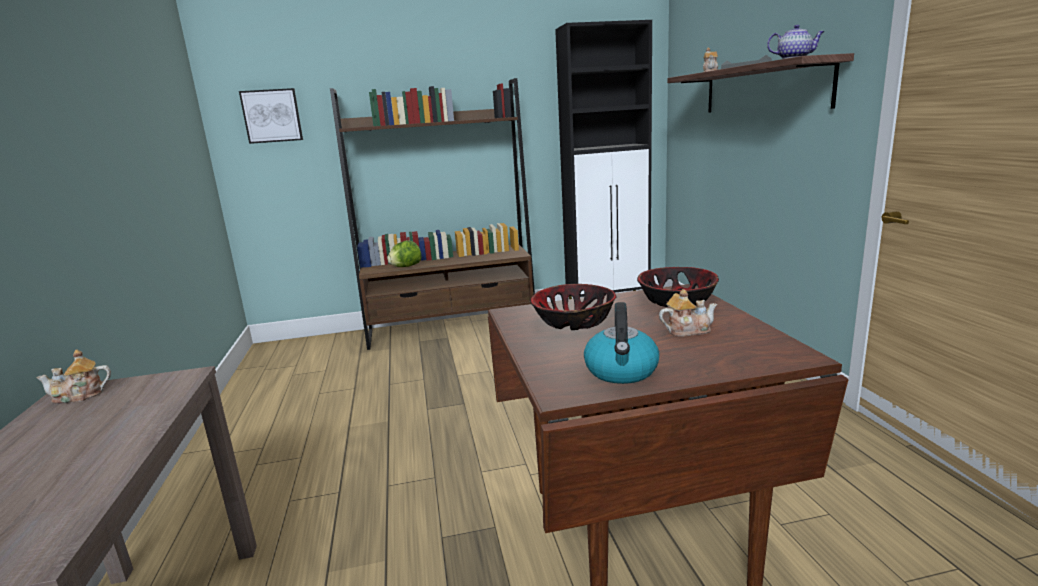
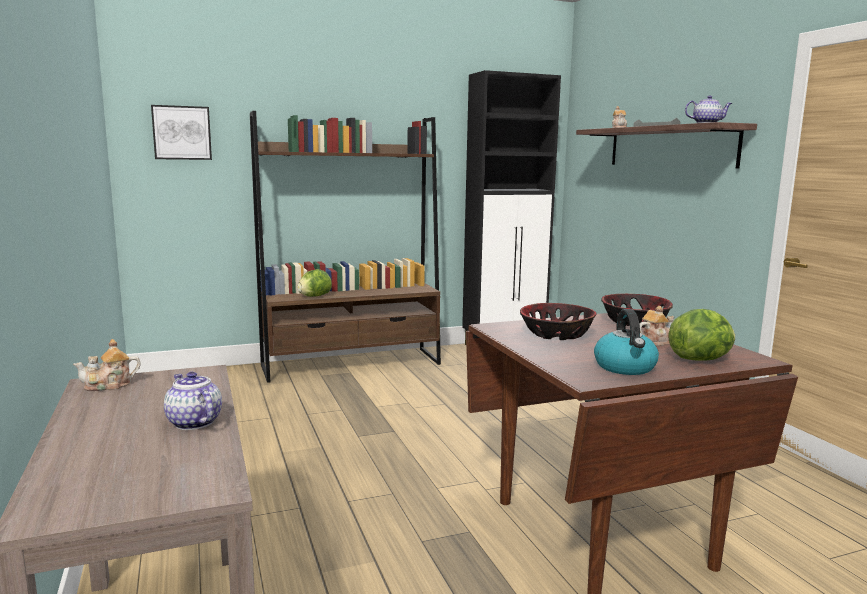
camera: 10 degrees left, 5 degrees down
none -> teapot [164,372,222,430]
none -> lettuce [668,309,735,361]

